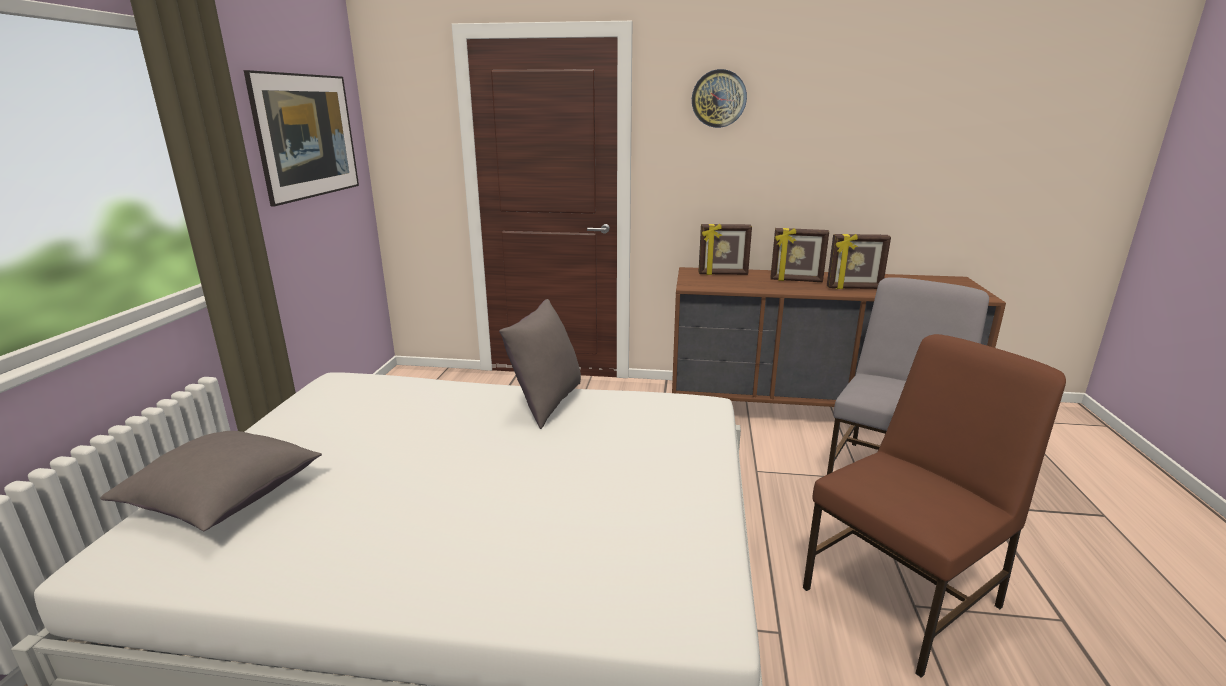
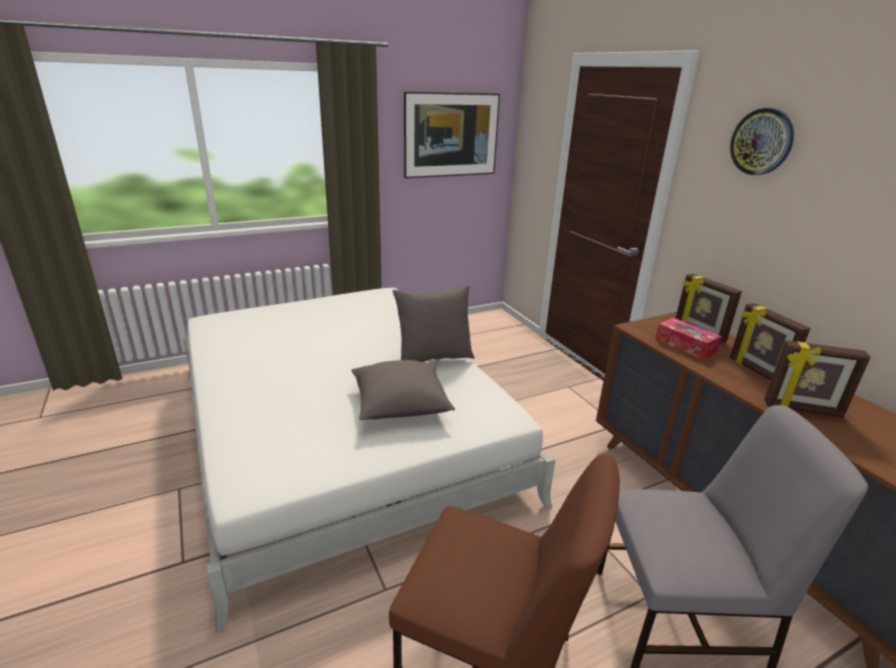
camera: 55 degrees right, 5 degrees up
grey pillow [100,431,322,531] -> grey pillow moved to [351,360,455,420]
picture frame [827,234,891,289] -> picture frame turned 45 degrees counterclockwise [764,340,871,418]
none -> tissue box [655,318,722,360]

